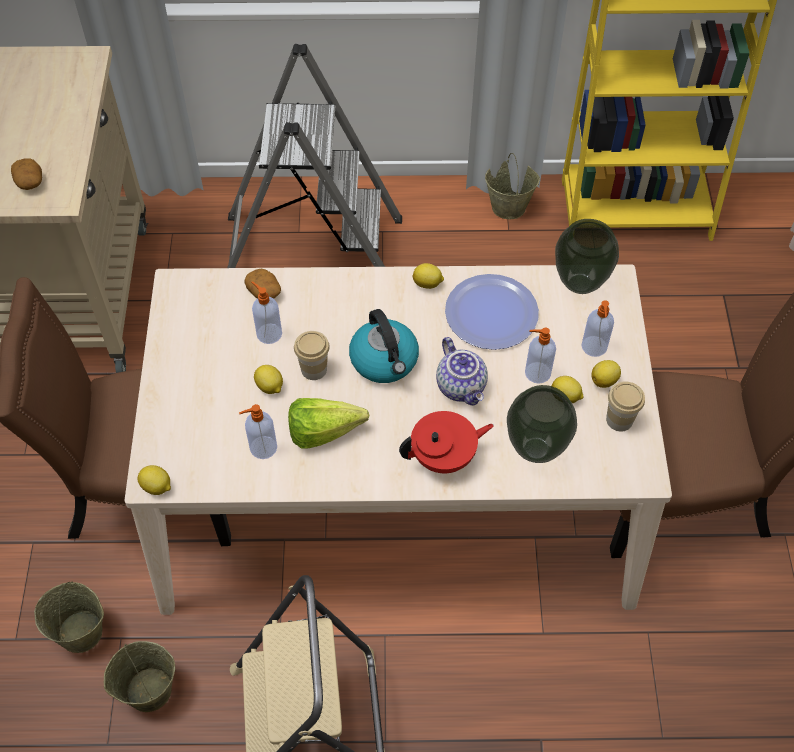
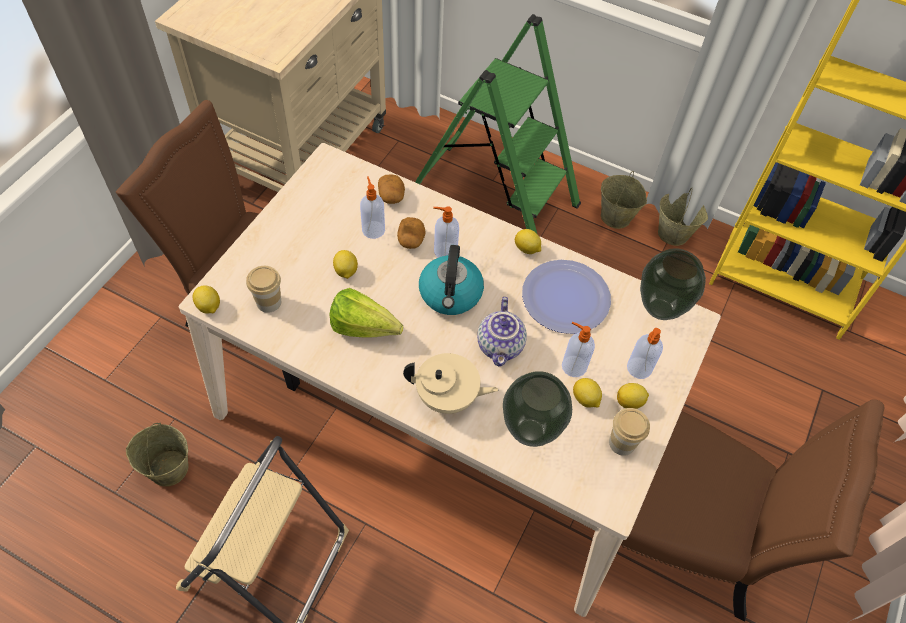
camera: 25 degrees right, 0 degrees up
potato [11,158,42,190] -> potato moved to [397,217,426,249]
beige bucket [34,581,104,653] -> beige bucket moved to [601,171,647,229]
grey step ladder [227,44,402,268] -> green step ladder [415,14,581,233]
soap dispenser [239,404,277,459] -> soap dispenser moved to [433,206,459,258]
cup [294,331,330,380] -> cup moved to [246,266,281,313]
red teapot [399,411,494,473] -> beige teapot [403,353,498,414]

